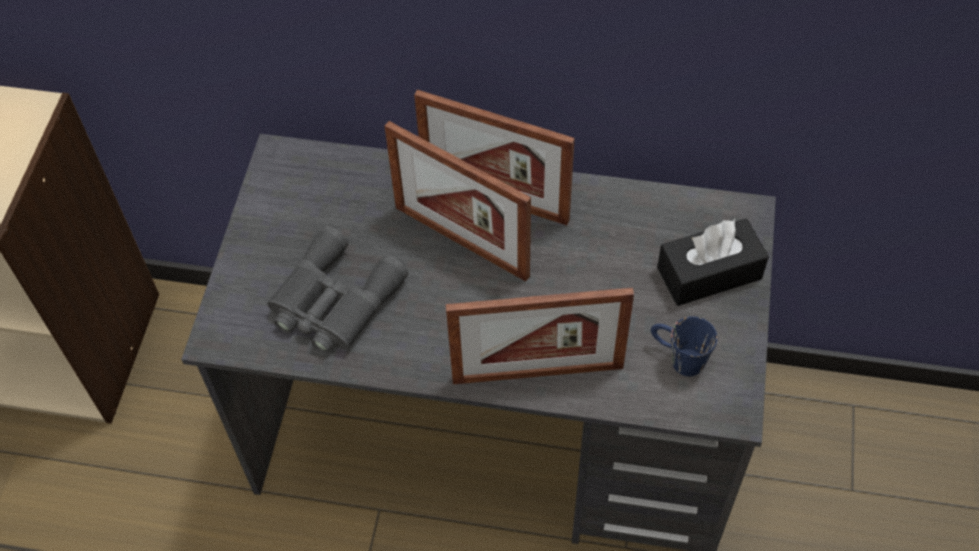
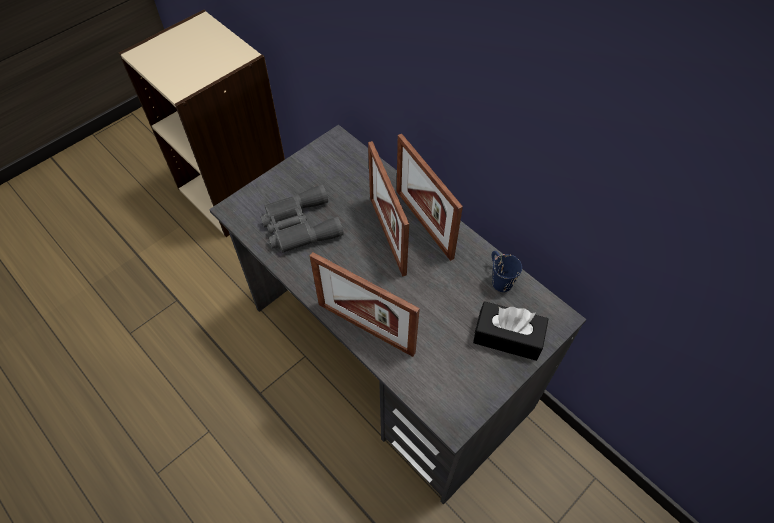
camera: 35 degrees right, 0 degrees up
blue mug [651,316,717,376] -> blue mug moved to [492,251,522,292]

